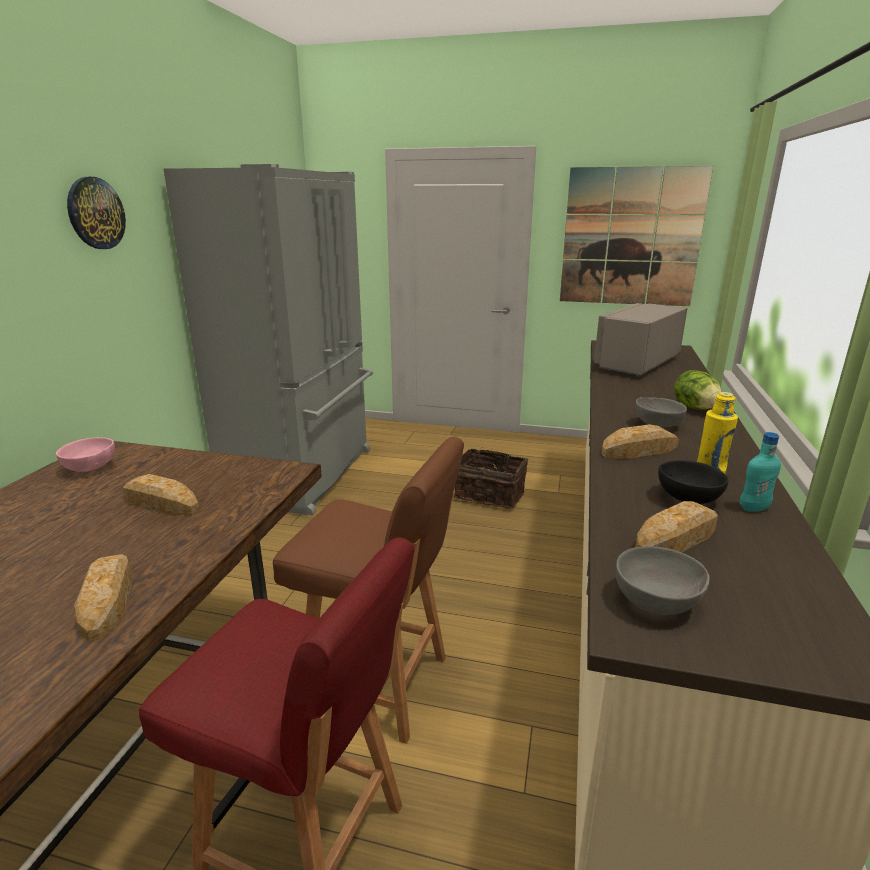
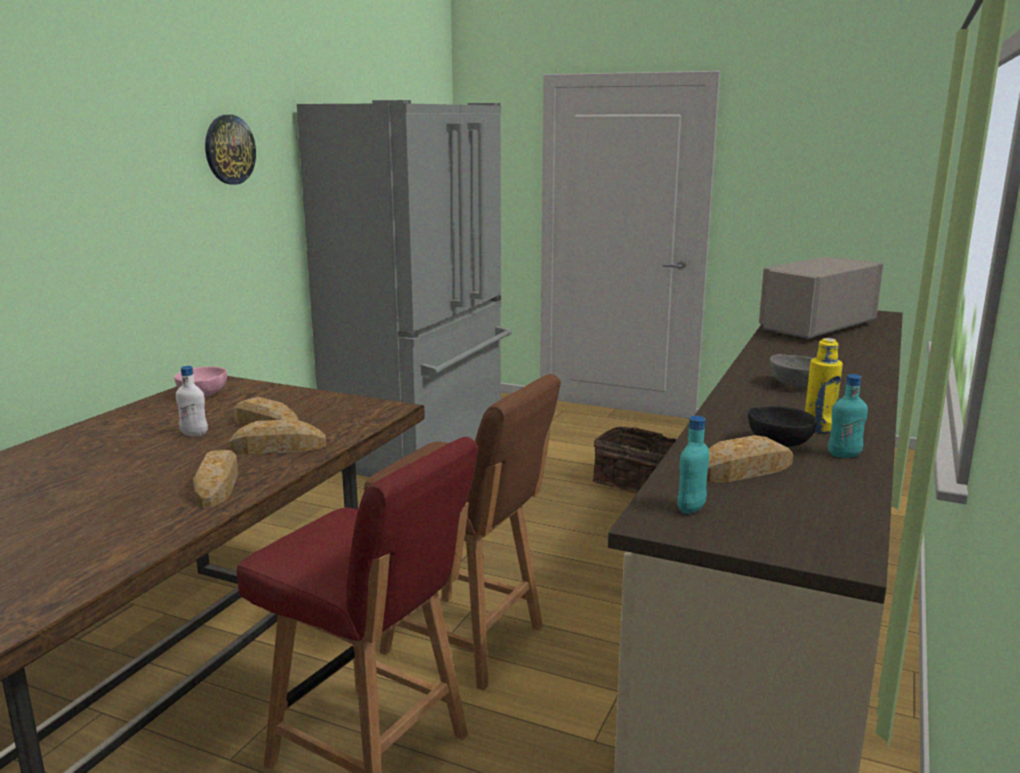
camera: 10 degrees right, 5 degrees down
picture [560,166,713,306] -> none
bread [601,424,679,459] -> bread moved to [228,419,326,454]
grey bowl [615,546,710,615] -> turquoise bottle [677,416,709,514]
lettuce [674,370,722,410] -> none
none -> white bottle [176,366,208,436]

